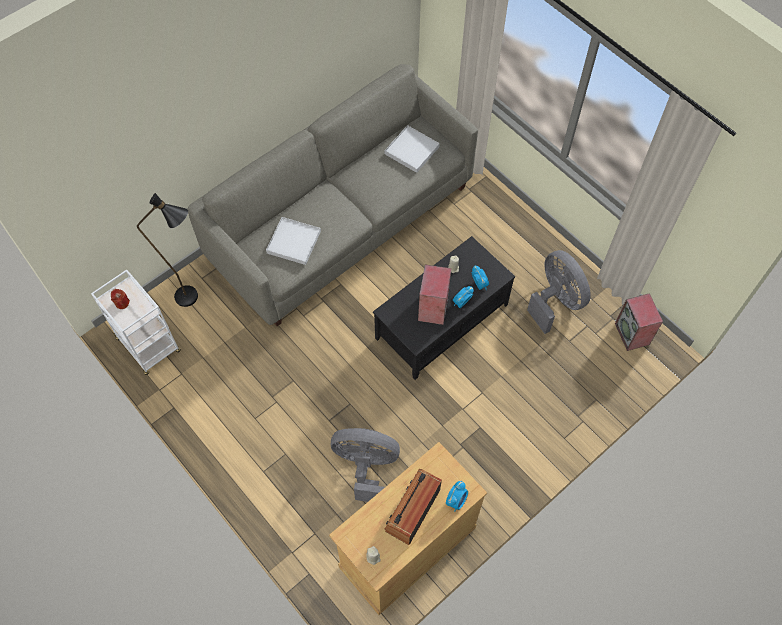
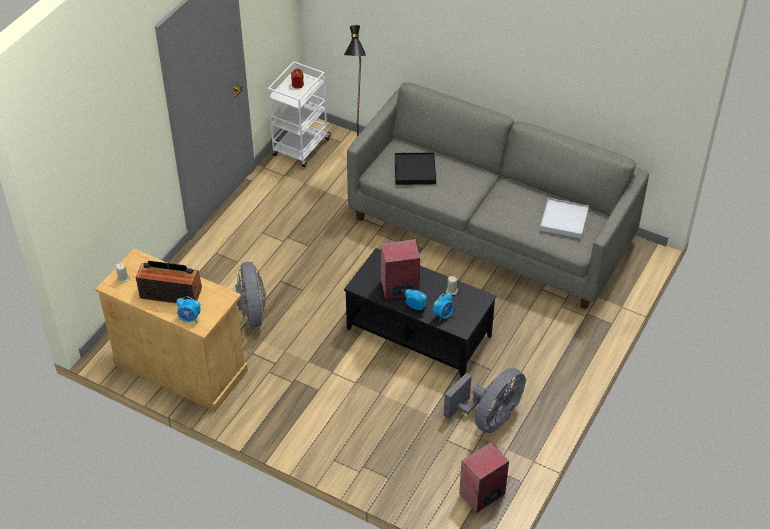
camera: 70 degrees right, 15 degrees down
white tray [266,217,321,265] -> black tray [395,152,436,185]

